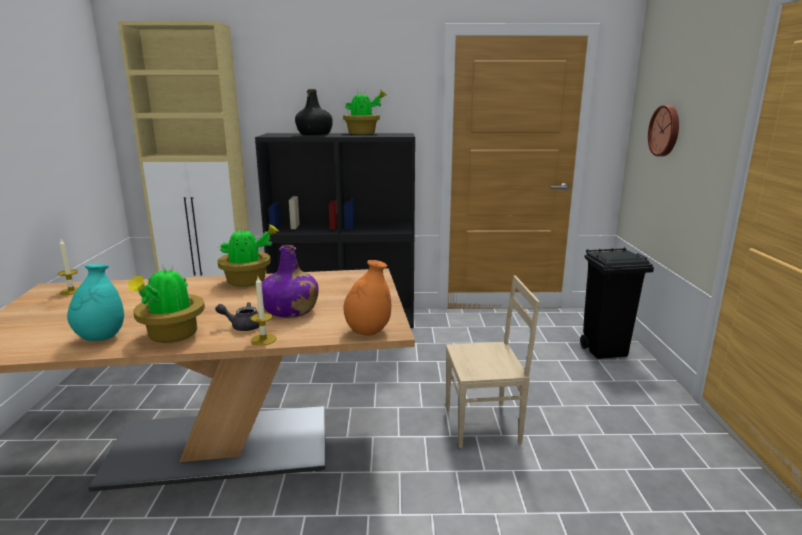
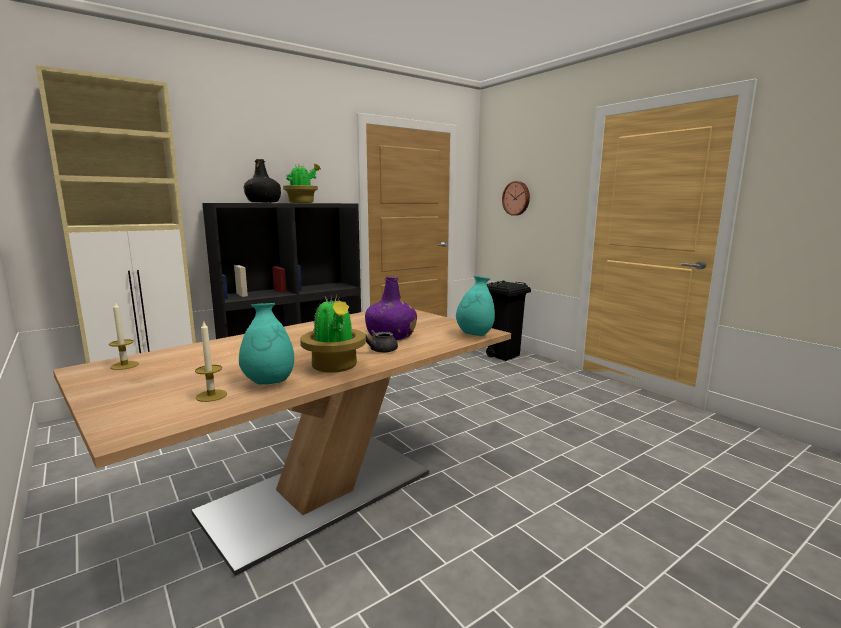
camera: 35 degrees left, 5 degrees down
potted plant [217,224,280,287] -> none
candle [250,277,277,346] -> candle moved to [195,320,227,402]
orange vase [343,260,391,335] -> turquoise vase [456,276,495,336]
beige chair [446,276,540,448] -> none

